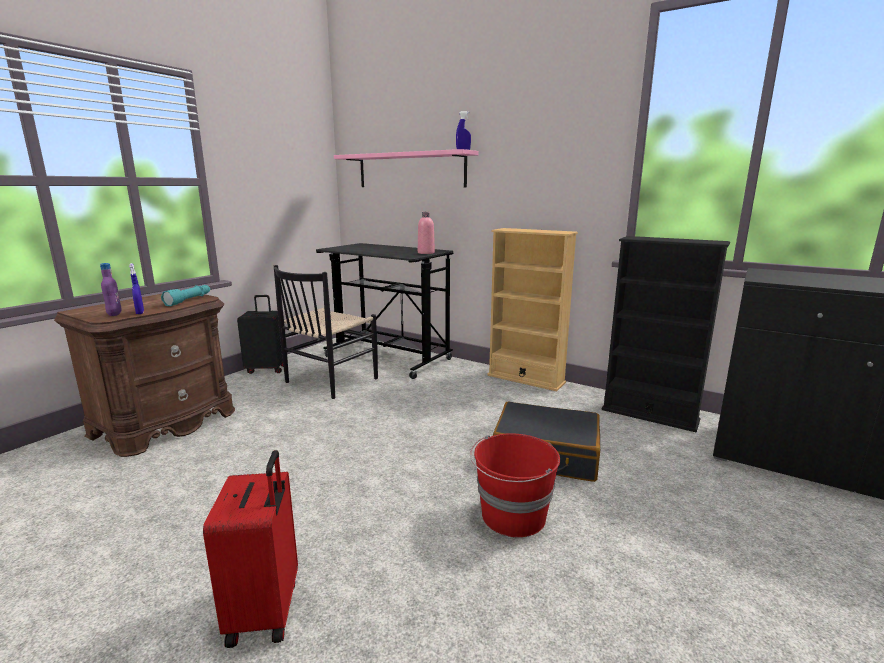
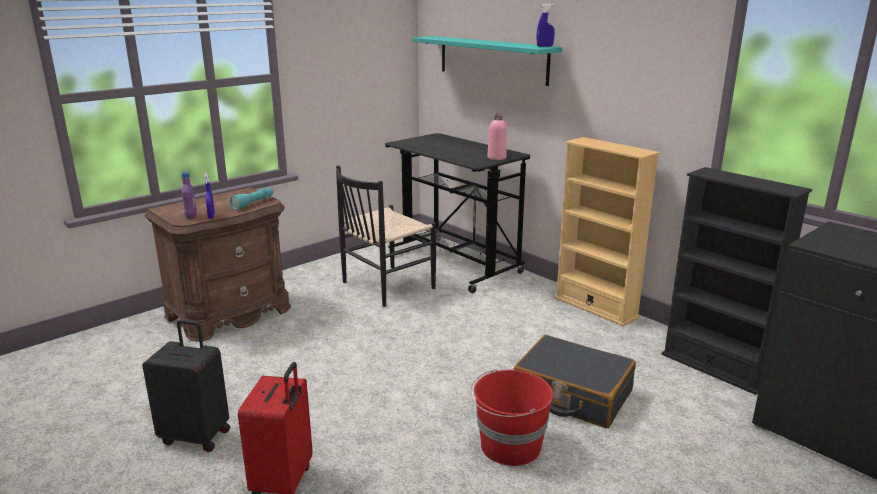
camera: 15 degrees right, 5 degrees up
black suitcase [237,295,283,374] -> black suitcase moved to [142,320,230,452]
pink shelf [334,149,479,187] -> turquoise shelf [412,36,563,86]

